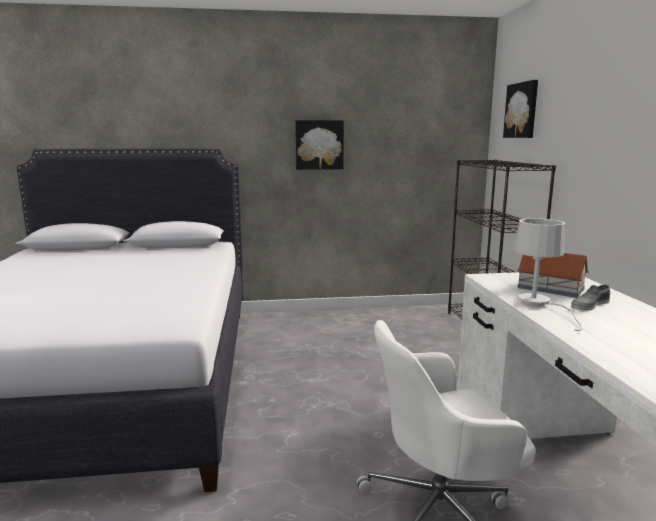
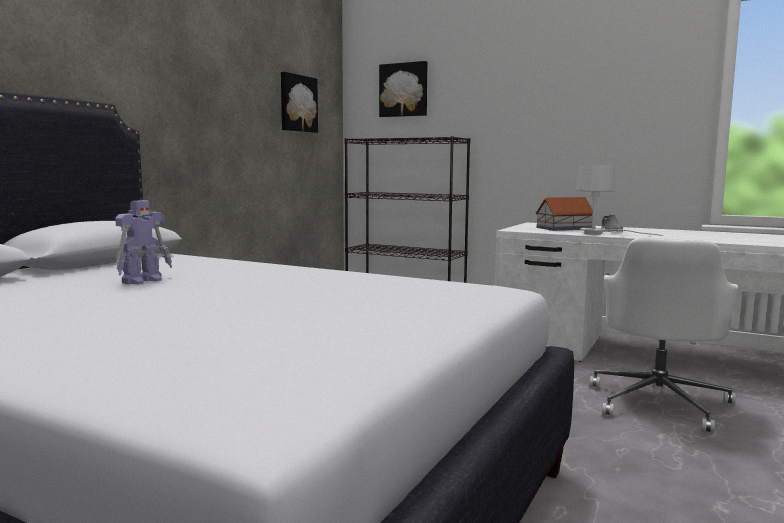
camera: 55 degrees left, 5 degrees down
picture [295,120,344,170] -> picture moved to [281,72,318,133]
none -> toy robot [115,200,172,284]

